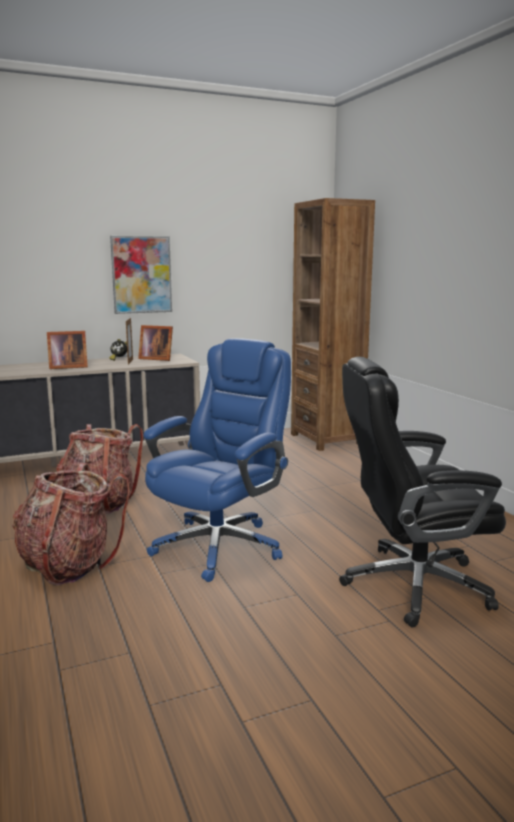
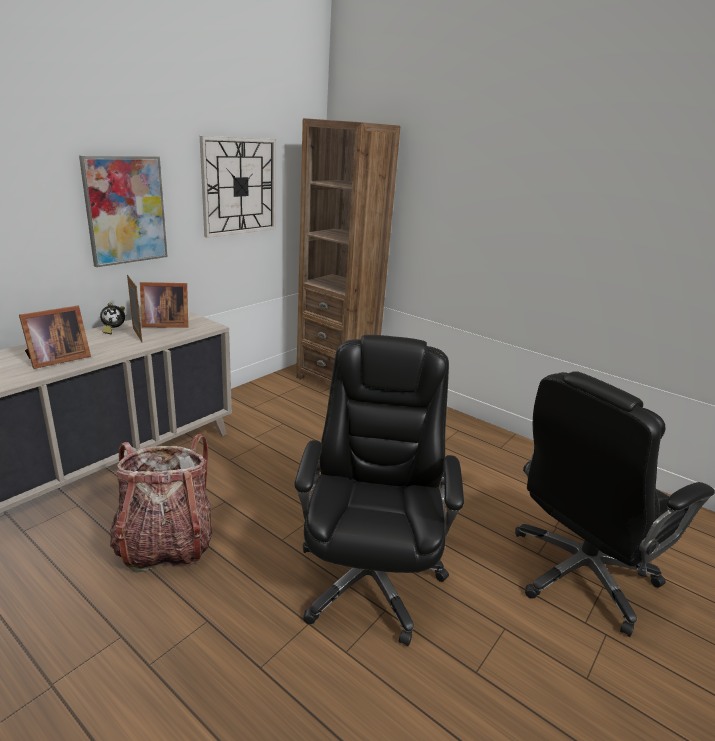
camera: 30 degrees left, 10 degrees up
backpack [12,463,130,586] -> none
blue office chair [143,338,291,582] -> black office chair [294,335,464,646]
none -> wall clock [200,136,276,238]

